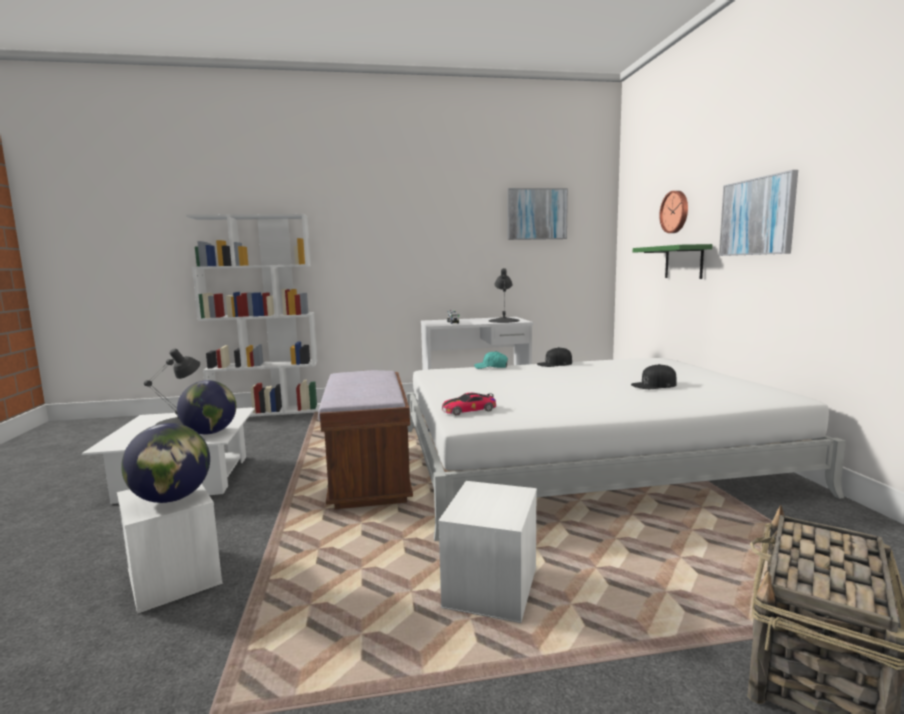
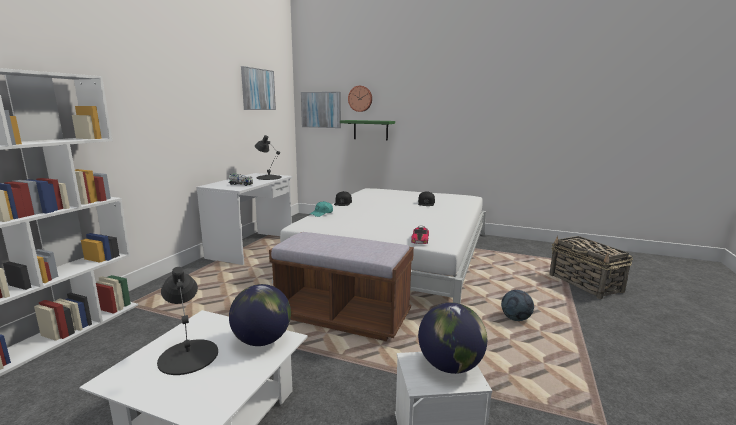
camera: 60 degrees left, 5 degrees up
white storage box [438,481,537,623] -> football [501,290,534,321]
picture [719,170,798,256] -> picture moved to [301,92,341,128]

